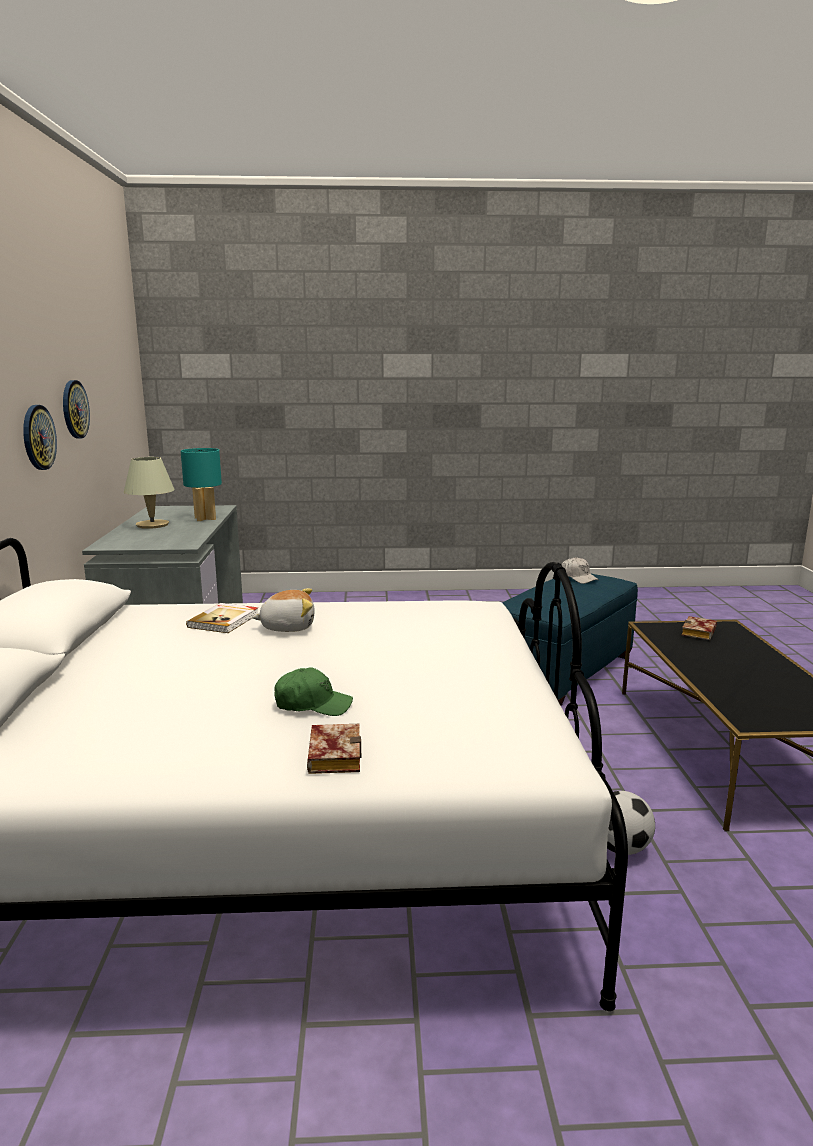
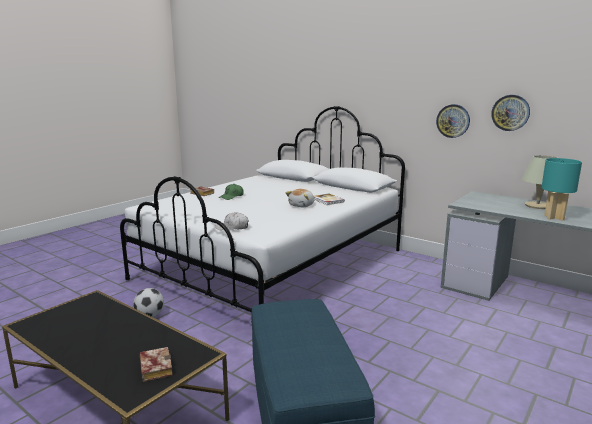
camera: 130 degrees right, 0 degrees up
white cap [561,557,599,584] -> white cap moved to [216,212,249,230]

